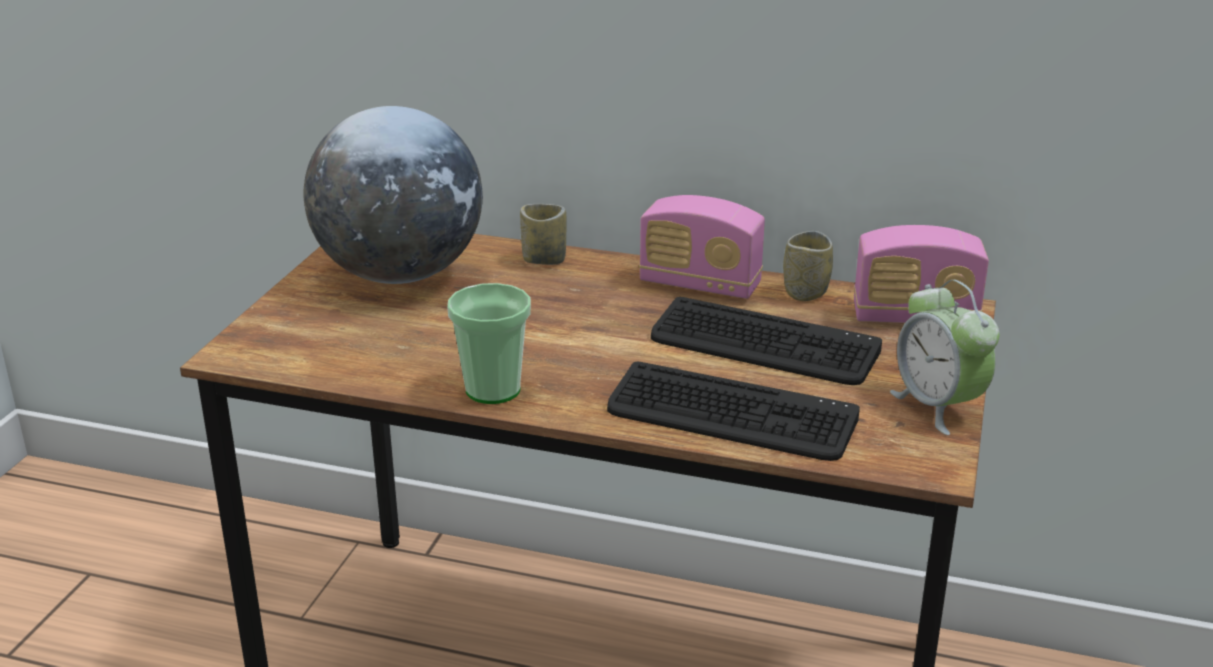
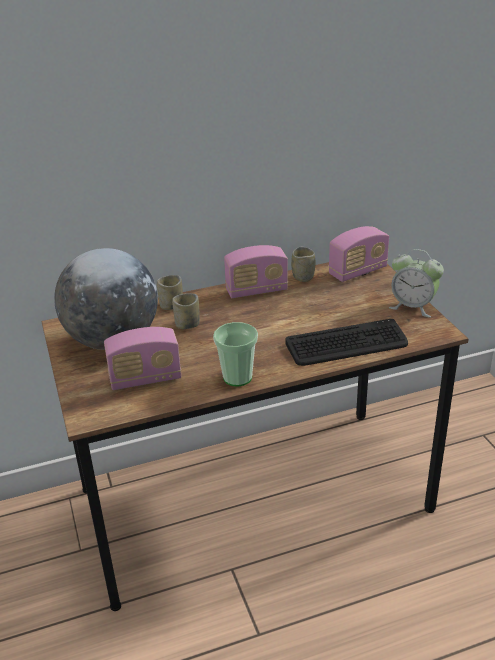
camera: 35 degrees left, 5 degrees up
keyboard [651,297,882,385] -> none
none -> radio [104,327,181,390]
none -> cup [172,293,200,329]

